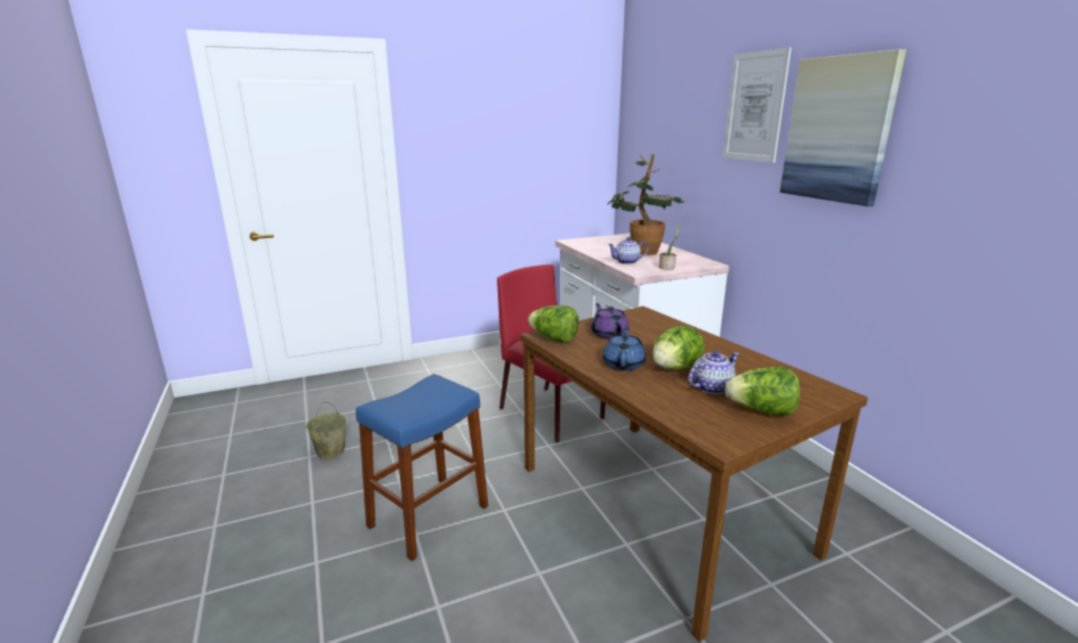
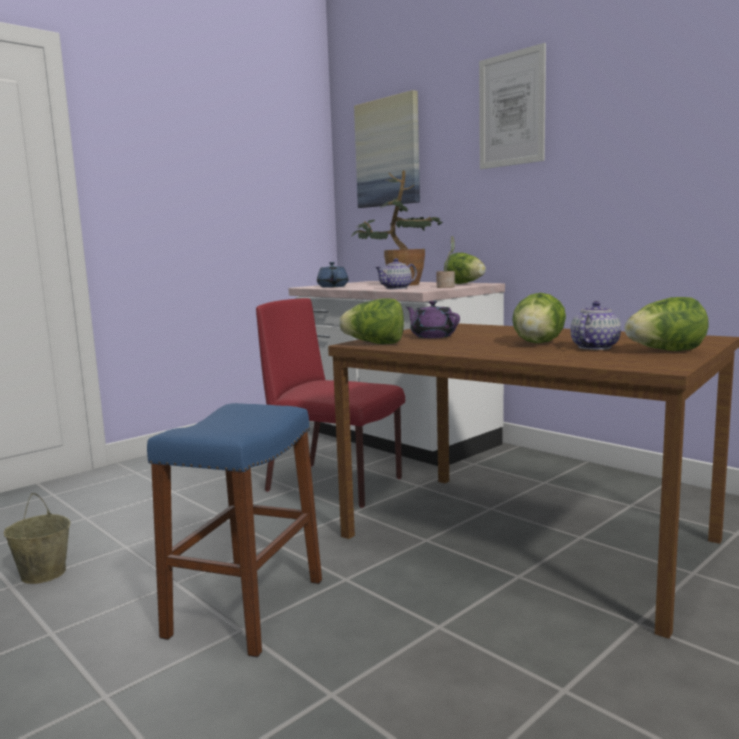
camera: 20 degrees left, 10 degrees down
blue teapot [603,327,646,371] -> blue teapot moved to [317,262,348,288]
picture [780,49,906,207] -> picture moved to [354,90,420,208]
none -> lettuce [444,253,486,284]

